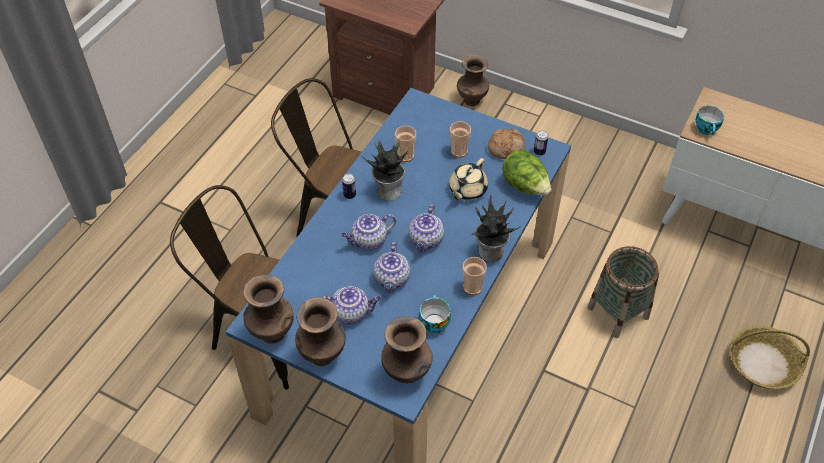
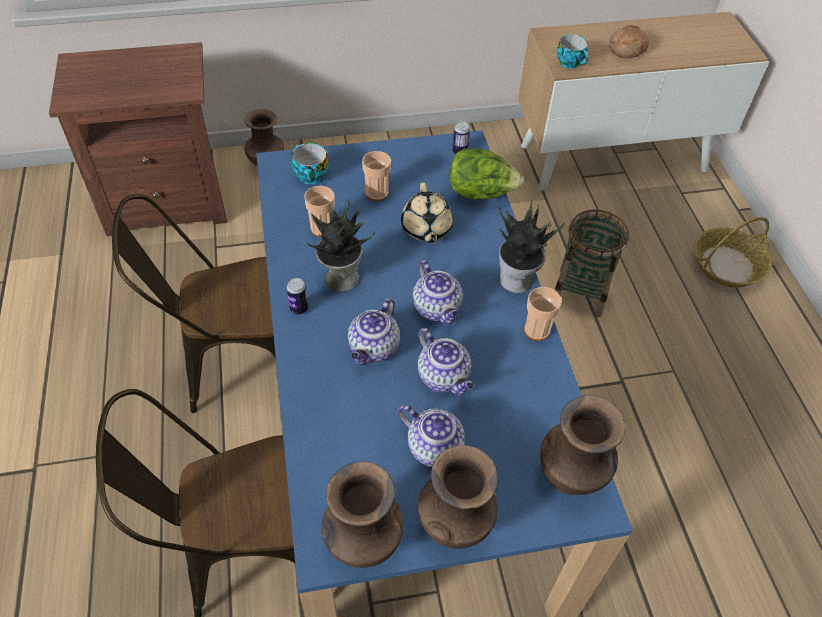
camera: 40 degrees left, 0 degrees up
teapot [321,286,381,324] -> teapot turned 75 degrees clockwise [398,405,465,467]
cup [419,295,451,333] -> cup moved to [292,143,329,184]
bread [488,128,526,159] -> bread moved to [609,25,649,58]

